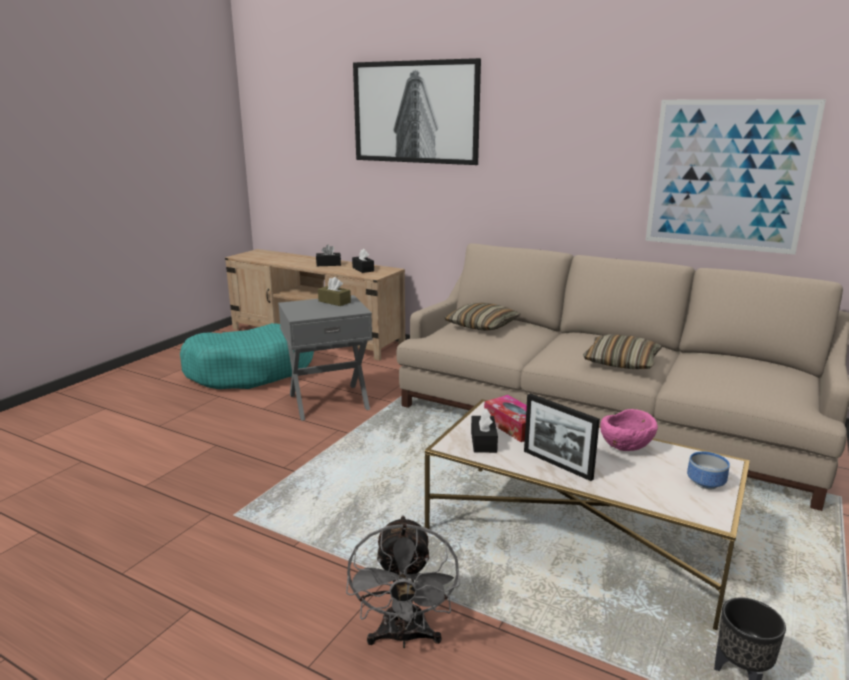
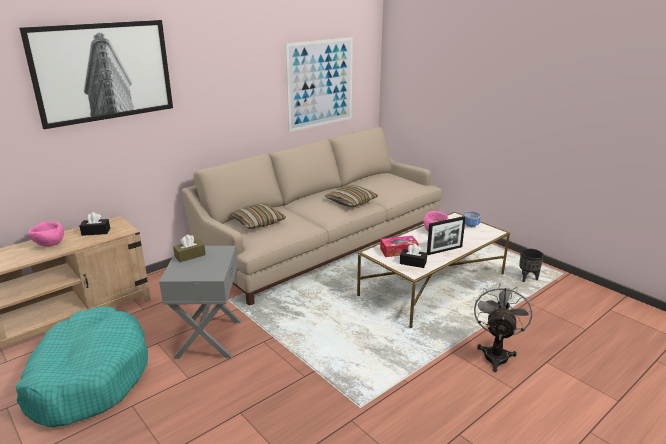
camera: 70 degrees left, 5 degrees up
black tissue box [316,245,341,266] -> pink bowl [28,221,64,247]
grey fan [346,515,460,648] -> grey fan turned 90 degrees counterclockwise [474,283,532,372]

